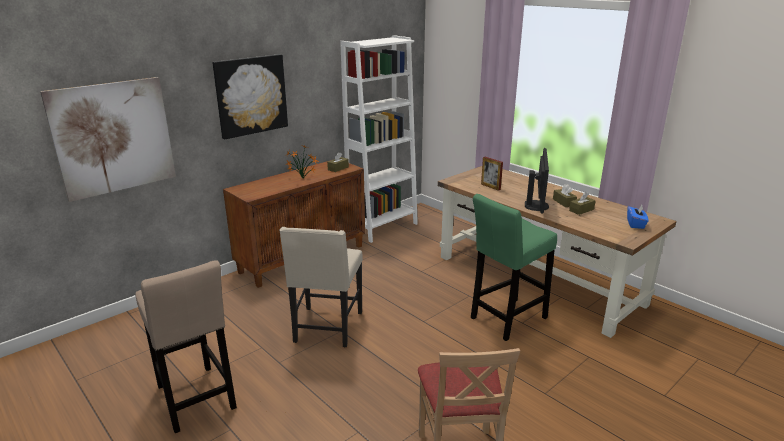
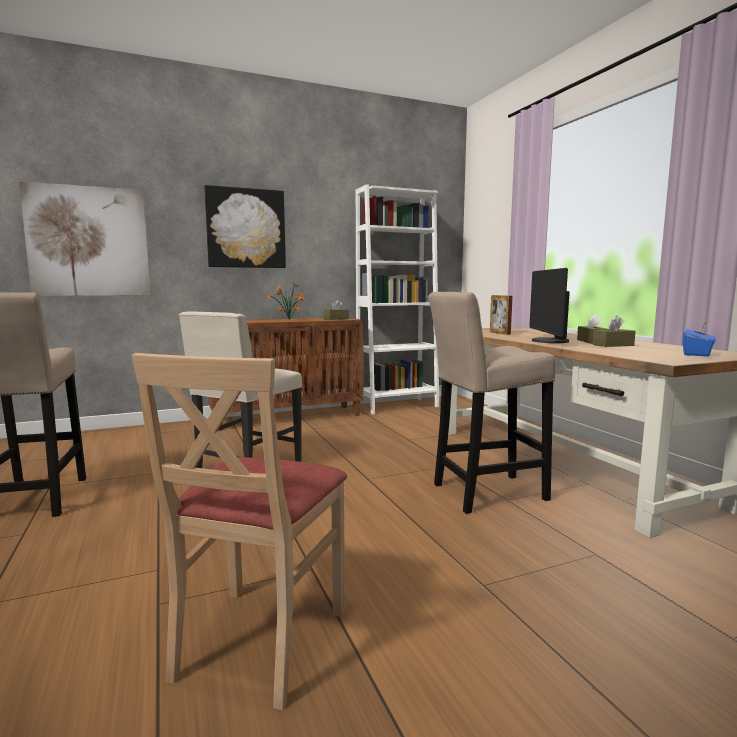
camera: 20 degrees right, 15 degrees down
green stool [471,194,557,341] -> beige stool [429,292,556,514]
monitor [525,148,549,214] -> monitor turned 150 degrees clockwise [529,268,570,343]

